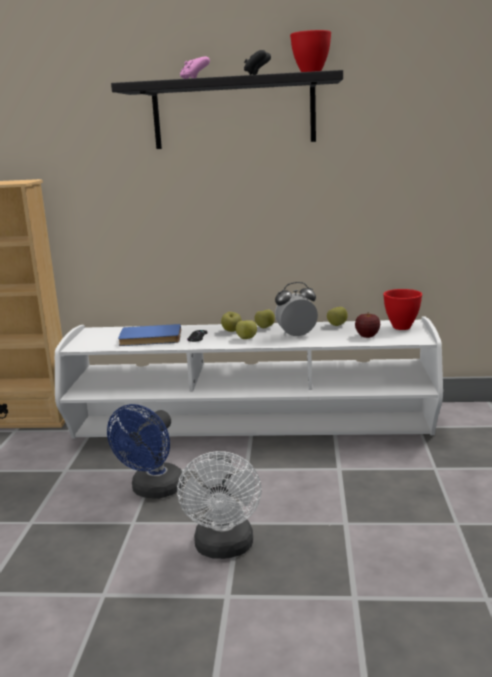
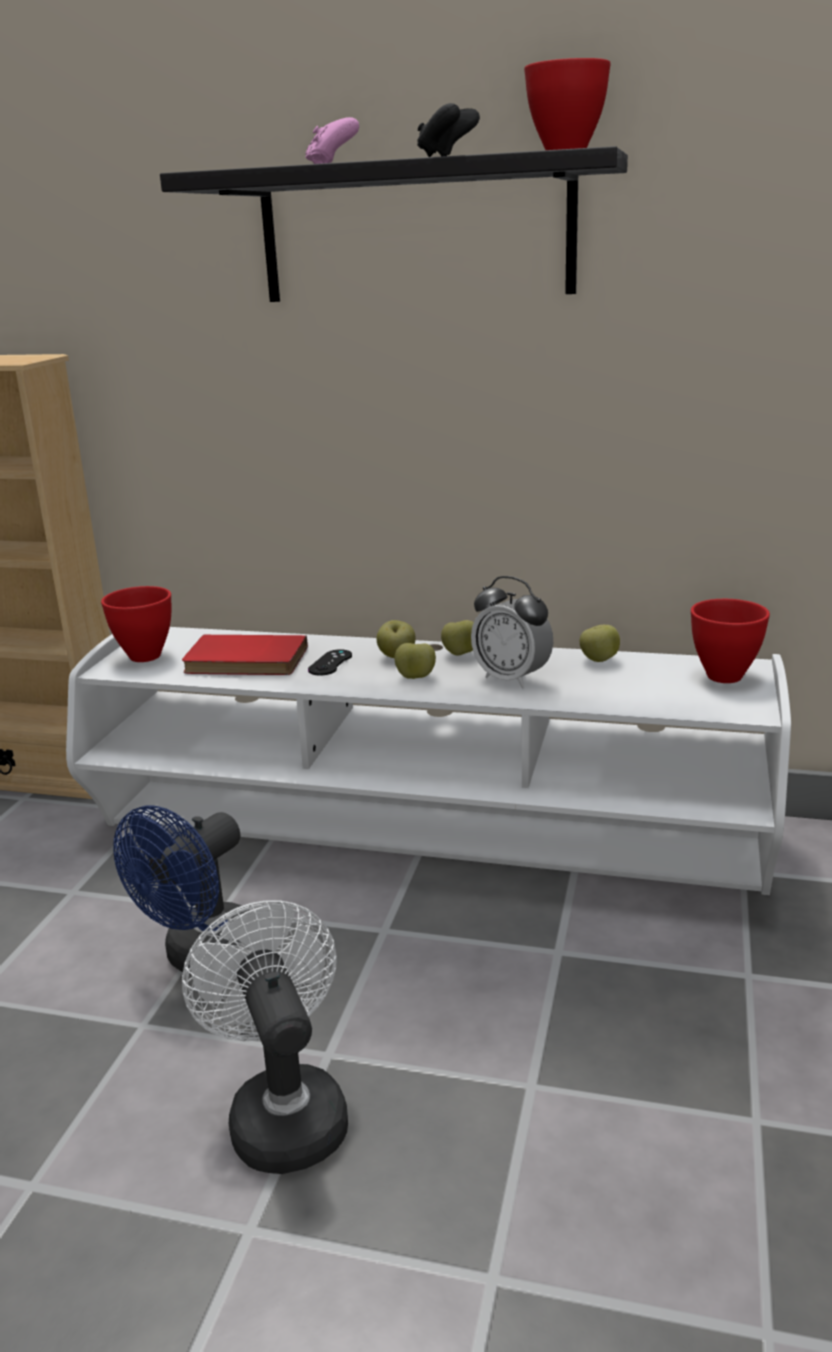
camera: 10 degrees right, 5 degrees up
blue book [118,324,181,346] -> red book [182,635,308,675]
white fan [177,451,262,559] -> white fan turned 150 degrees clockwise [182,901,348,1174]
alarm clock [275,282,318,338] -> alarm clock turned 135 degrees counterclockwise [471,576,553,688]
apple [355,314,380,338] -> none
none -> red bowl [101,586,171,662]

